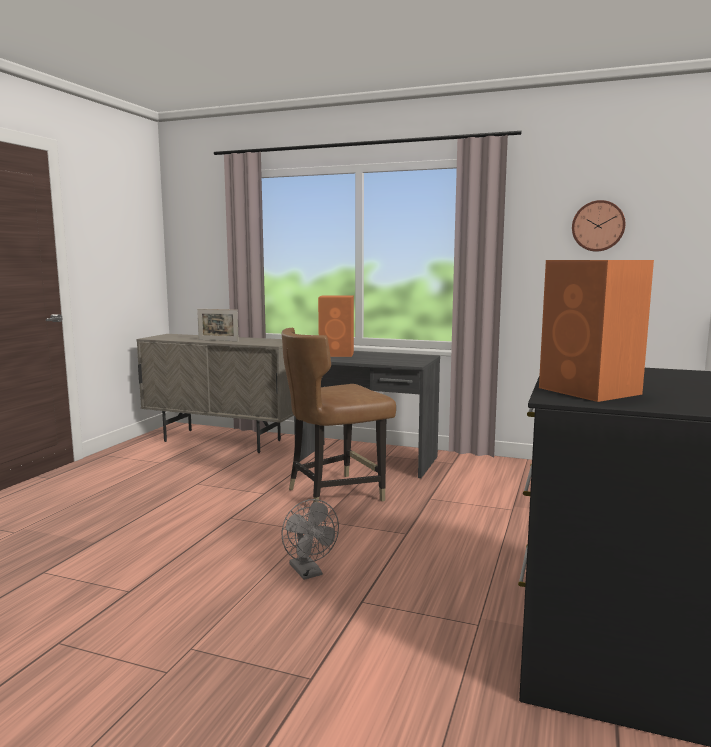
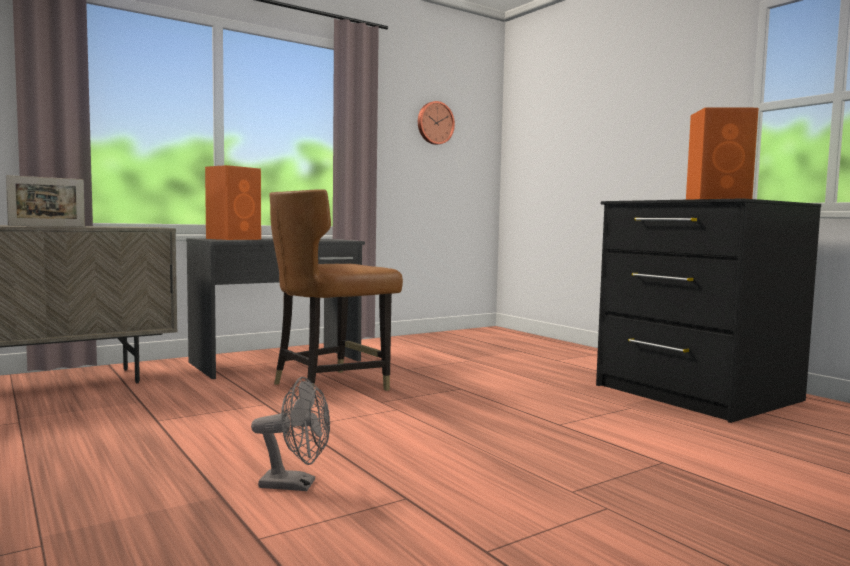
camera: 55 degrees left, 5 degrees down
brown chair [281,328,396,503] -> brown chair turned 45 degrees clockwise [269,189,403,391]
grey fan [282,499,339,580] -> grey fan moved to [251,377,330,491]

